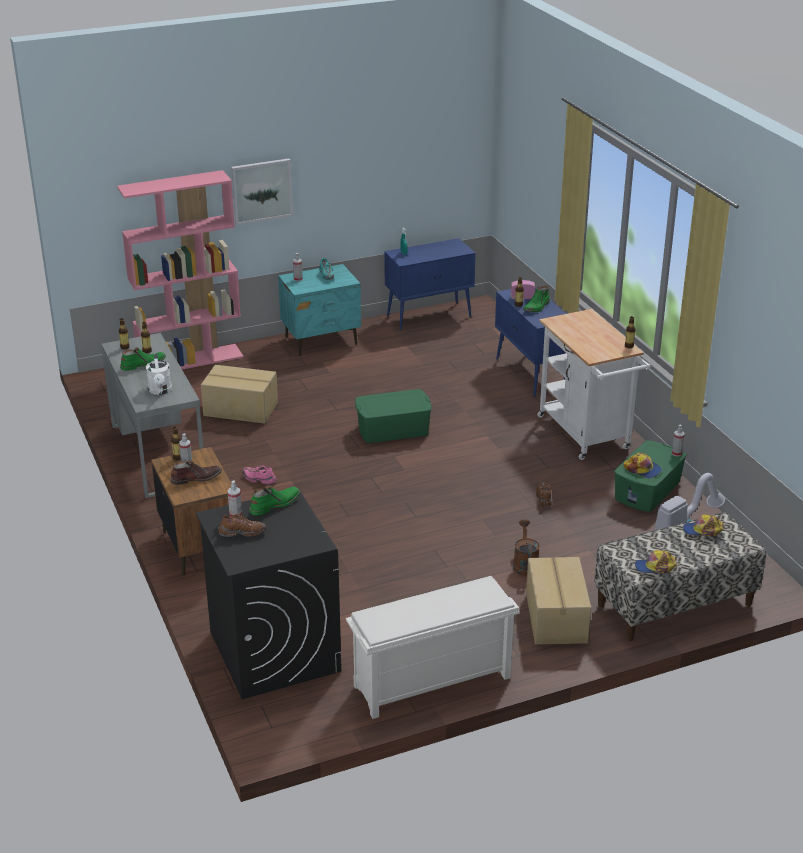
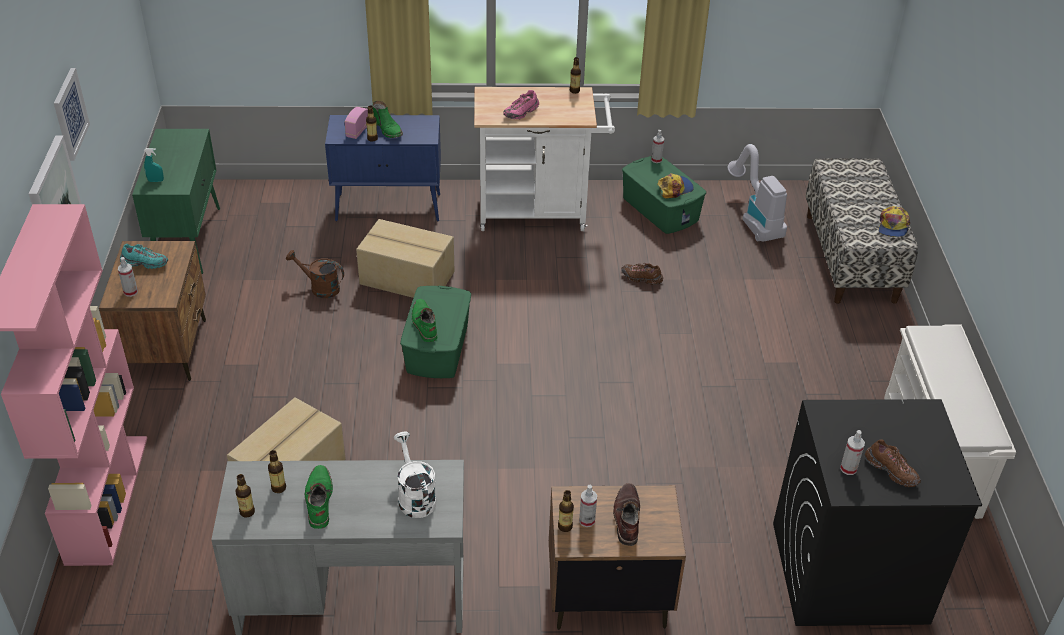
camera: 70 degrees left, 10 degrees up
white watering can [146,354,172,395] -> white watering can turned 120 degrees counterclockwise [394,431,436,518]
brown shoe [218,514,266,537] -> brown shoe turned 120 degrees clockwise [865,440,921,487]
pink shoe [242,465,276,484] -> pink shoe moved to [503,90,539,119]
green boot [249,485,300,516] -> green boot moved to [412,299,437,342]
turquoise nightstand [278,264,361,356] -> brown nightstand [99,241,206,381]
blue cabinet [384,238,476,331] -> green cabinet [132,129,220,274]
brown watering can [513,519,540,576] -> brown watering can moved to [286,250,344,298]
cardboard box [526,557,591,645] -> cardboard box moved to [356,219,454,298]
cap [683,514,723,536] -> none
none -> picture [54,68,90,161]

